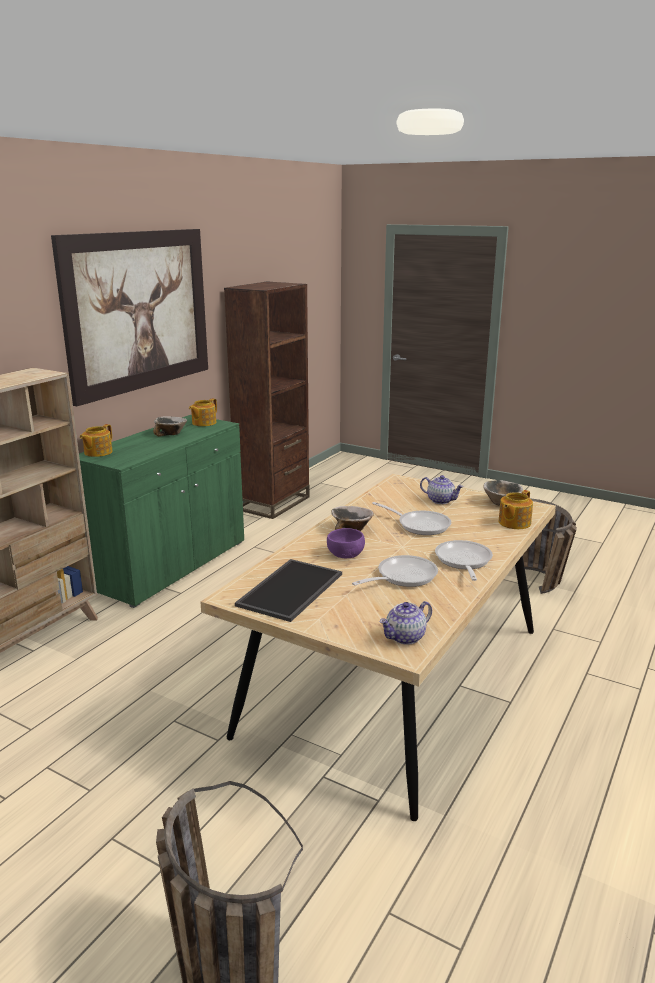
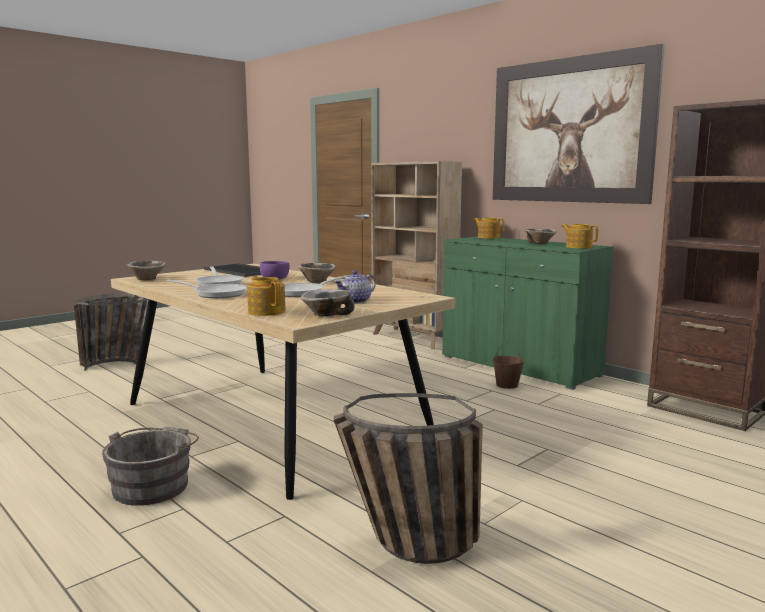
camera: 105 degrees right, 10 degrees down
teapot [379,601,432,645] -> bowl [127,261,166,280]
none -> grey bucket [102,426,199,506]
none -> brown bucket [493,342,525,389]

